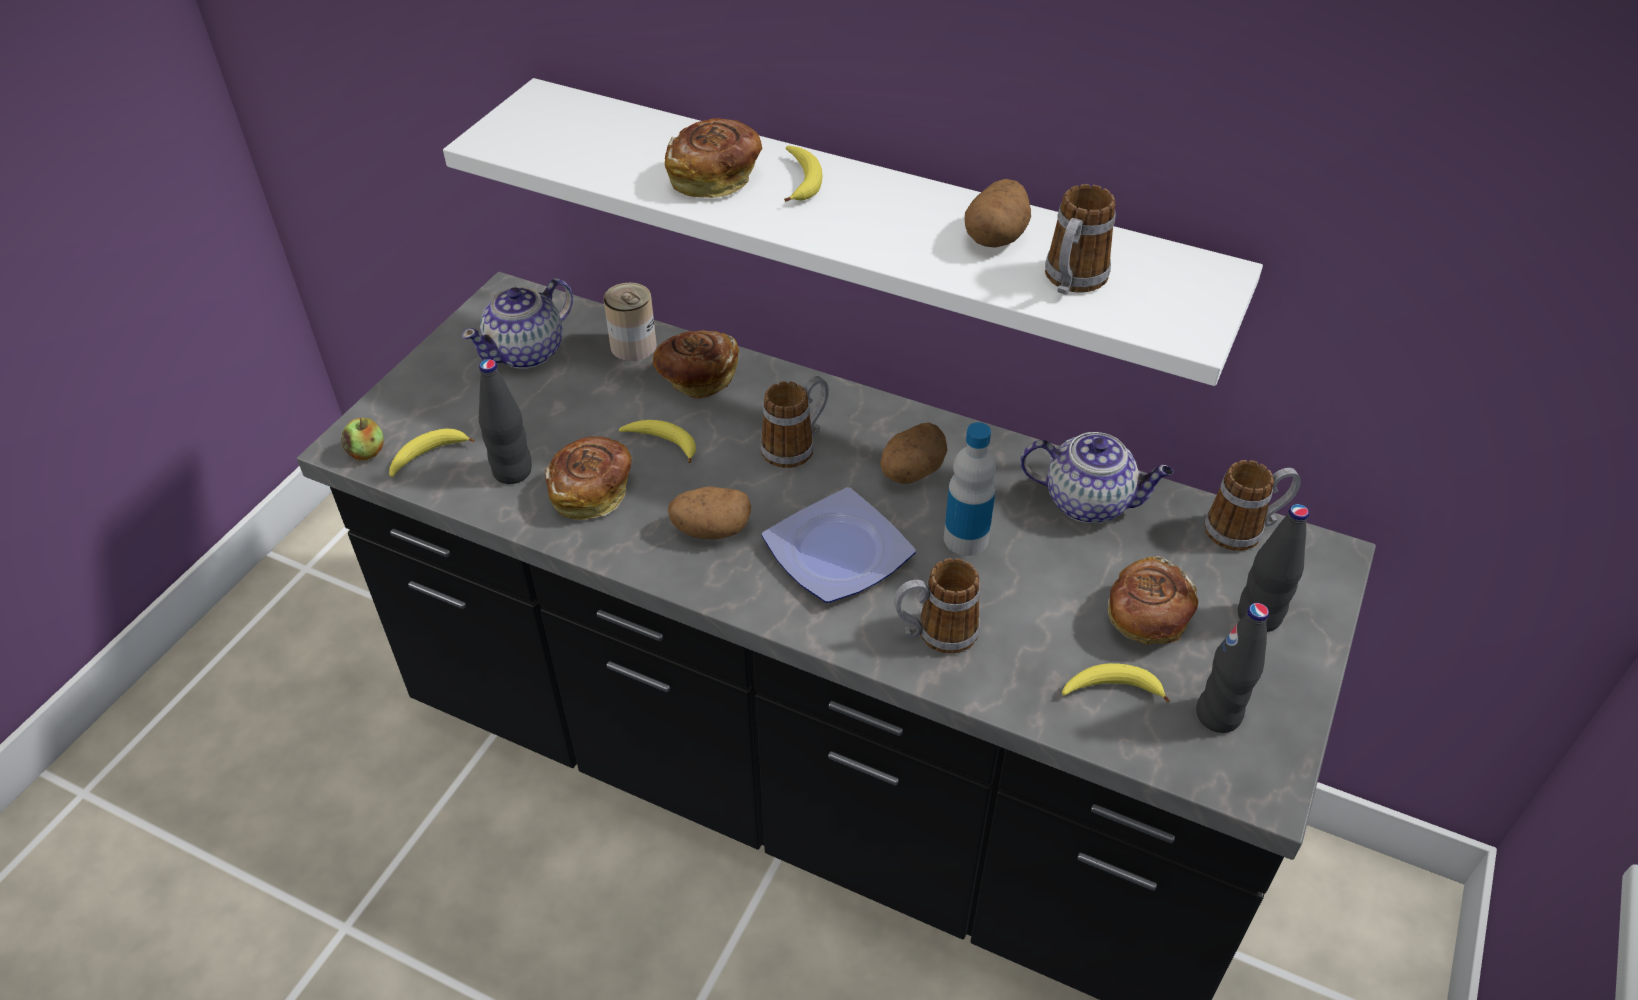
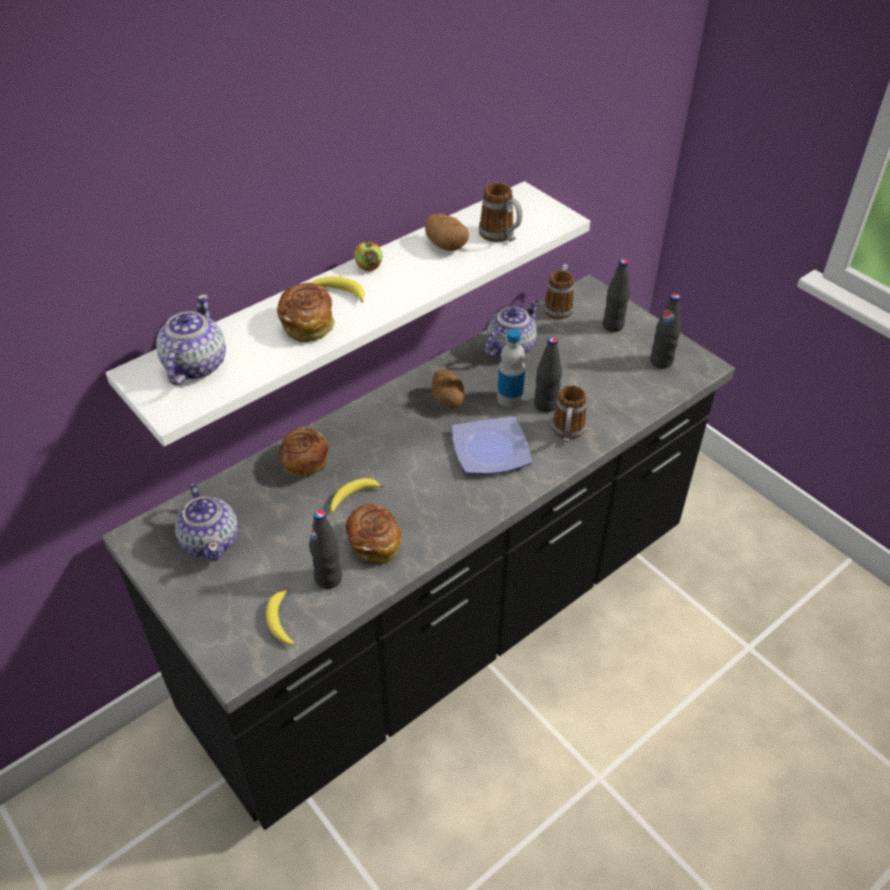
camera: 65 degrees left, 0 degrees up
apple [341,418,384,461] -> apple moved to [354,240,383,271]
can [604,283,657,361] -> none
potato [668,486,751,539] -> none
mug [760,376,829,468] -> none
banana [1062,663,1170,703] -> none
bread [1108,556,1198,645] -> none
none -> teapot [156,294,226,385]
none -> black bottle [534,337,562,412]

